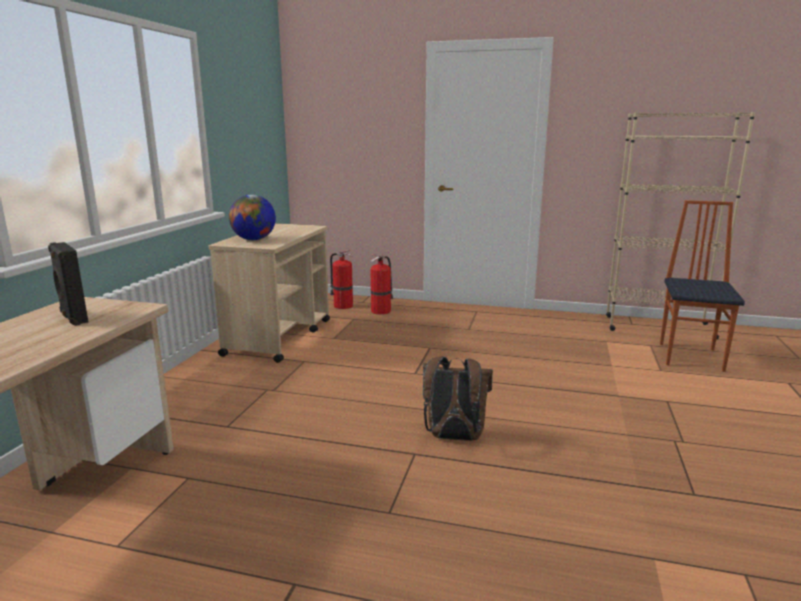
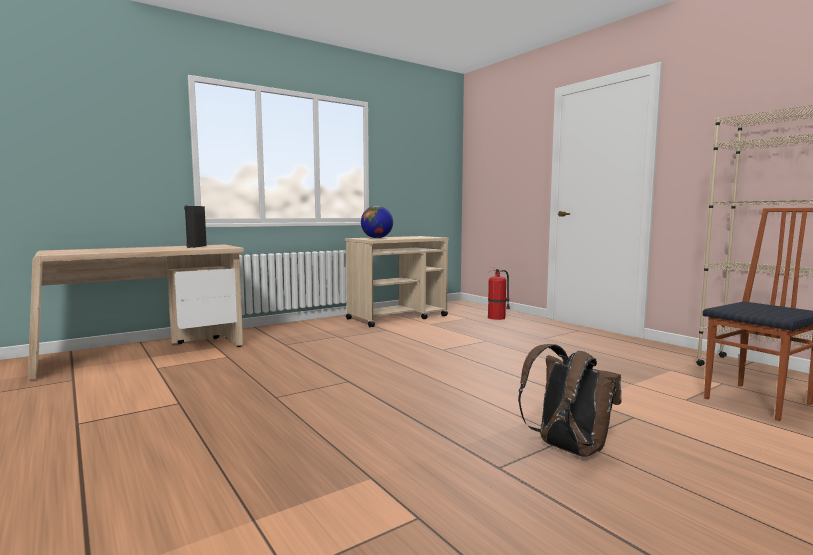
camera: 40 degrees right, 10 degrees down
fire extinguisher [330,250,353,309] -> none
brown backpack [423,356,493,441] -> brown backpack moved to [518,344,622,457]

